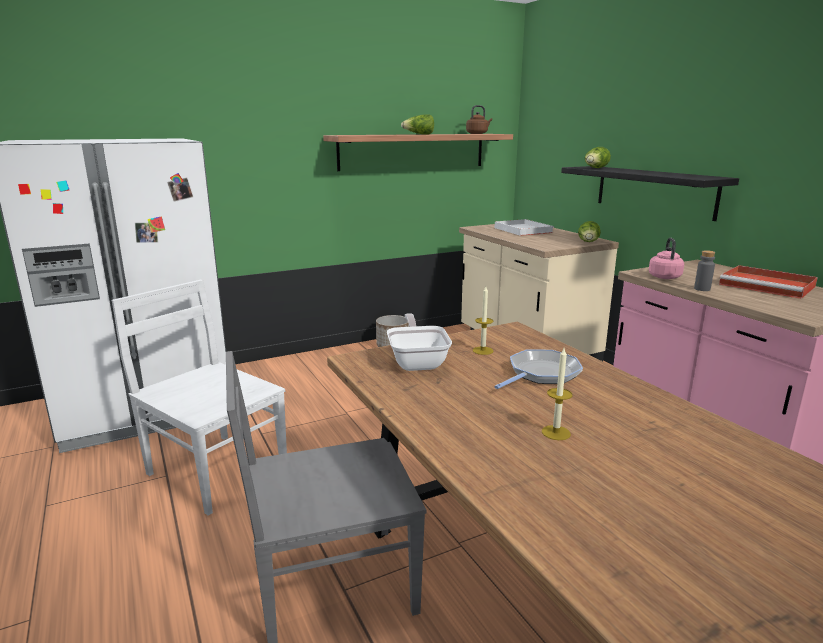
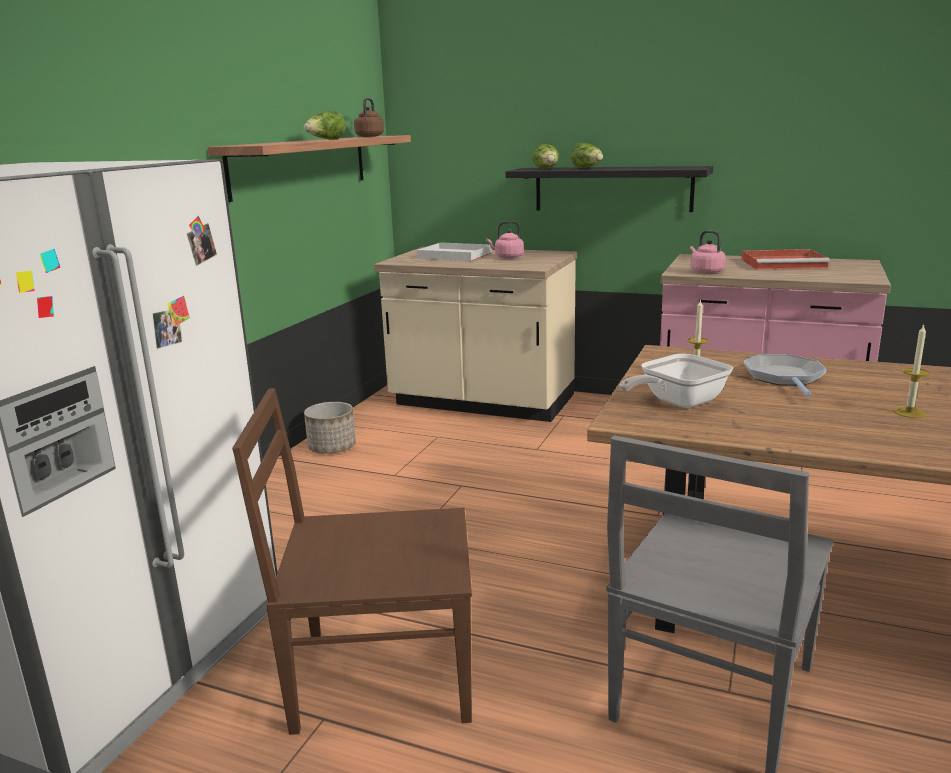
camera: 40 degrees left, 0 degrees up
white chair [111,280,287,516] -> brown chair [232,388,472,735]
frying pan [387,313,452,371] -> frying pan turned 75 degrees counterclockwise [620,354,733,408]
lettuce [578,221,601,242] -> lettuce moved to [571,143,603,168]
grey bottle [694,250,716,291] -> none
none -> pink kettle [486,221,524,259]

